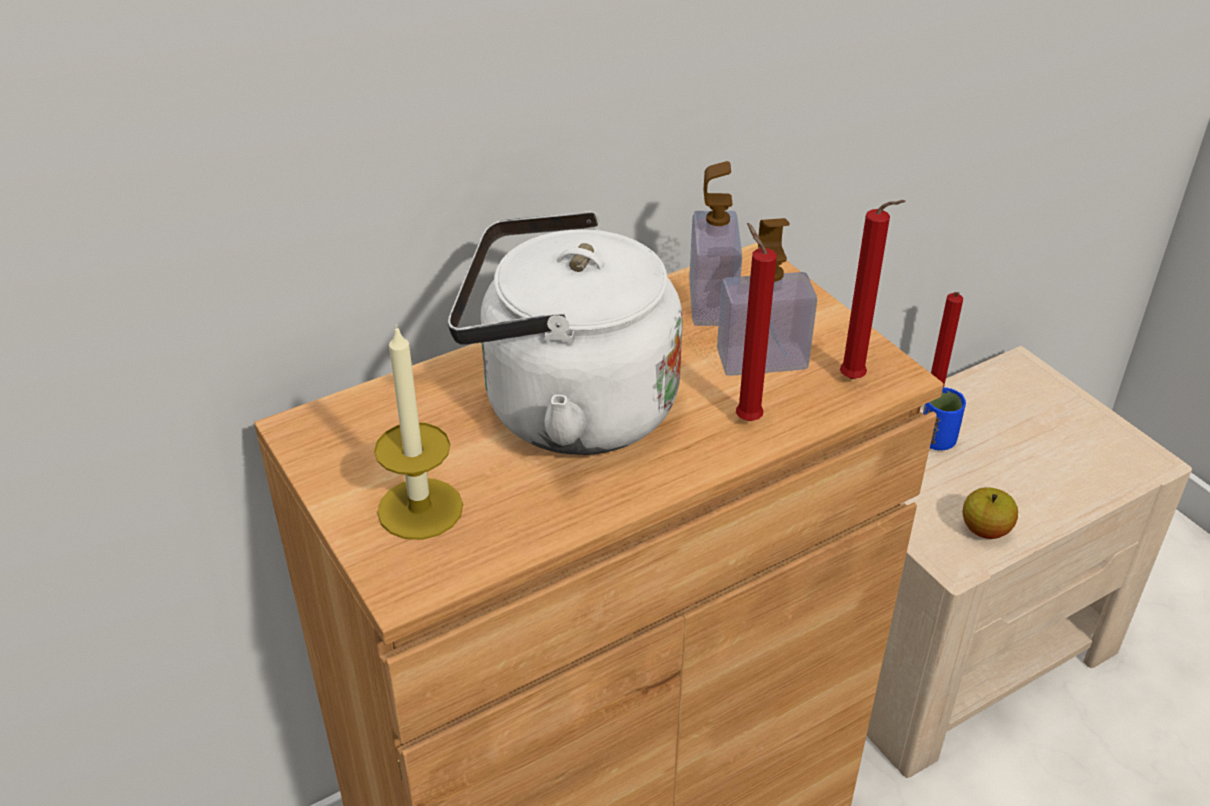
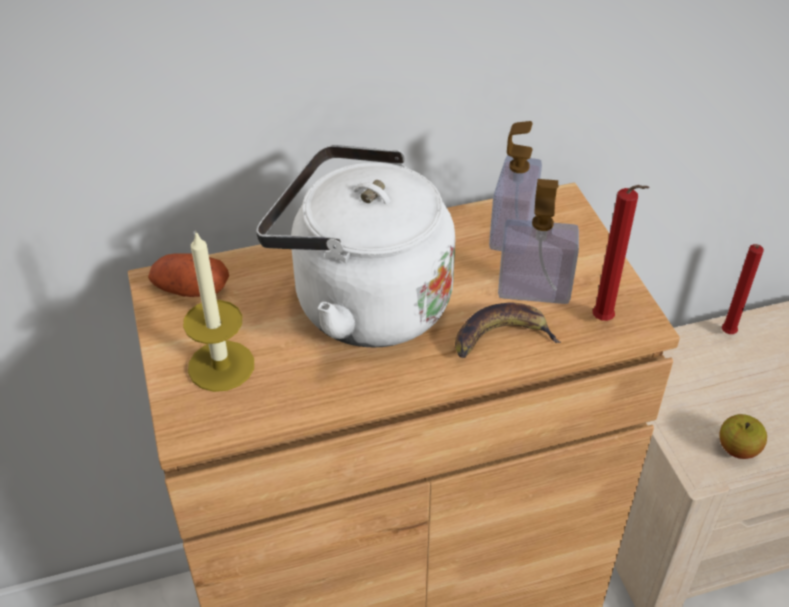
camera: 15 degrees right, 5 degrees up
red candle [736,223,777,421] -> banana [455,302,561,358]
blue cup [923,387,966,450] -> none
none -> potato [148,254,229,297]

